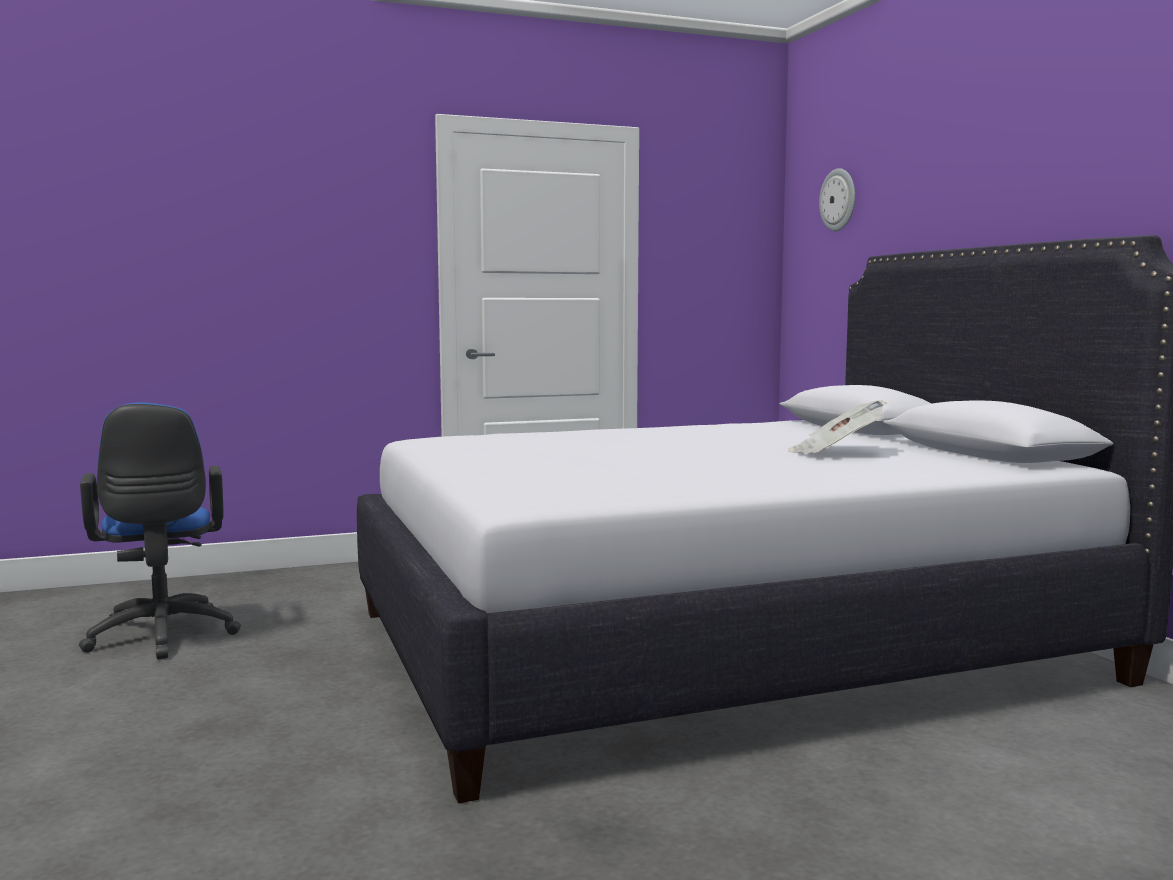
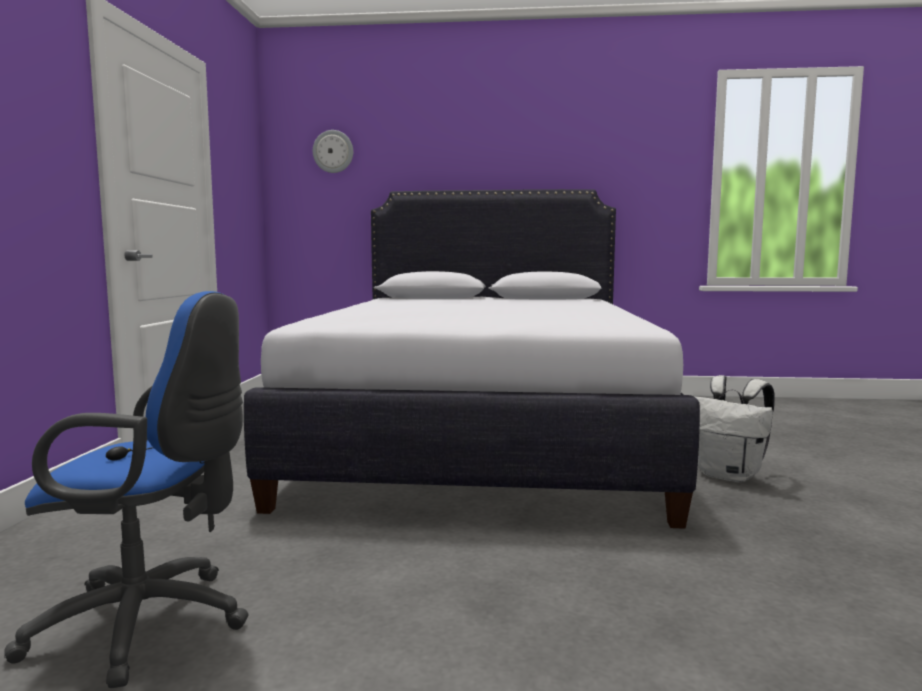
camera: 65 degrees left, 0 degrees up
newspaper [788,400,887,454] -> none
none -> white backpack [695,375,775,482]

